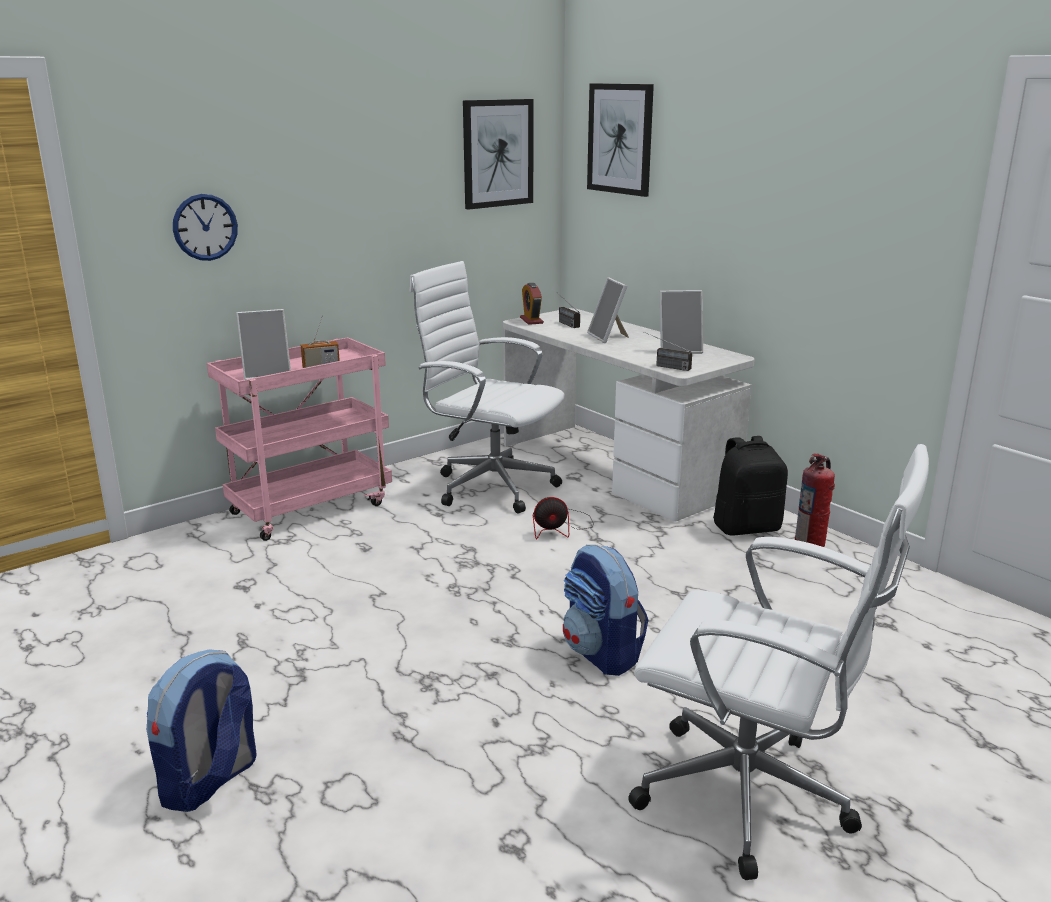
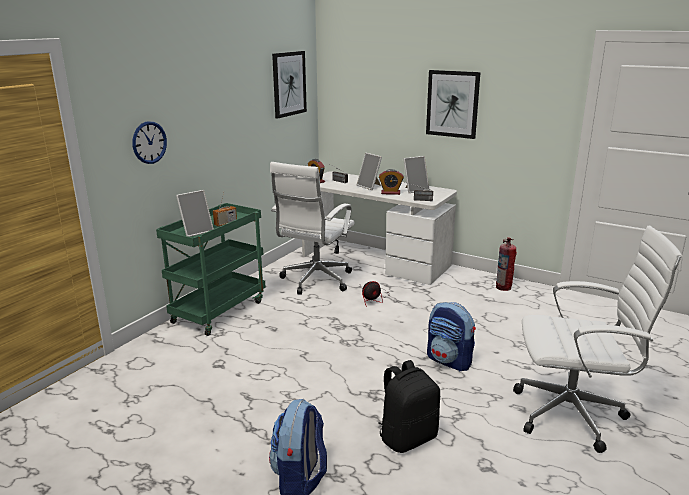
camera: 20 degrees left, 0 degrees up
pink cart [207,337,392,541] -> green cart [156,203,266,336]
white office chair [410,261,565,514] -> white office chair turned 75 degrees counterclockwise [270,162,354,295]
picture [587,83,654,197] -> picture moved to [426,70,481,139]
black backpack [713,436,788,536] -> black backpack moved to [378,360,440,453]
none -> alarm clock [379,169,404,195]

